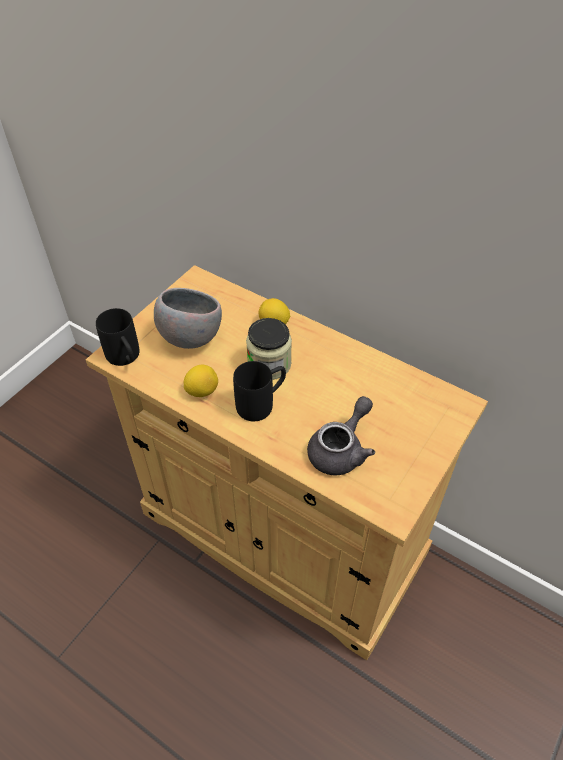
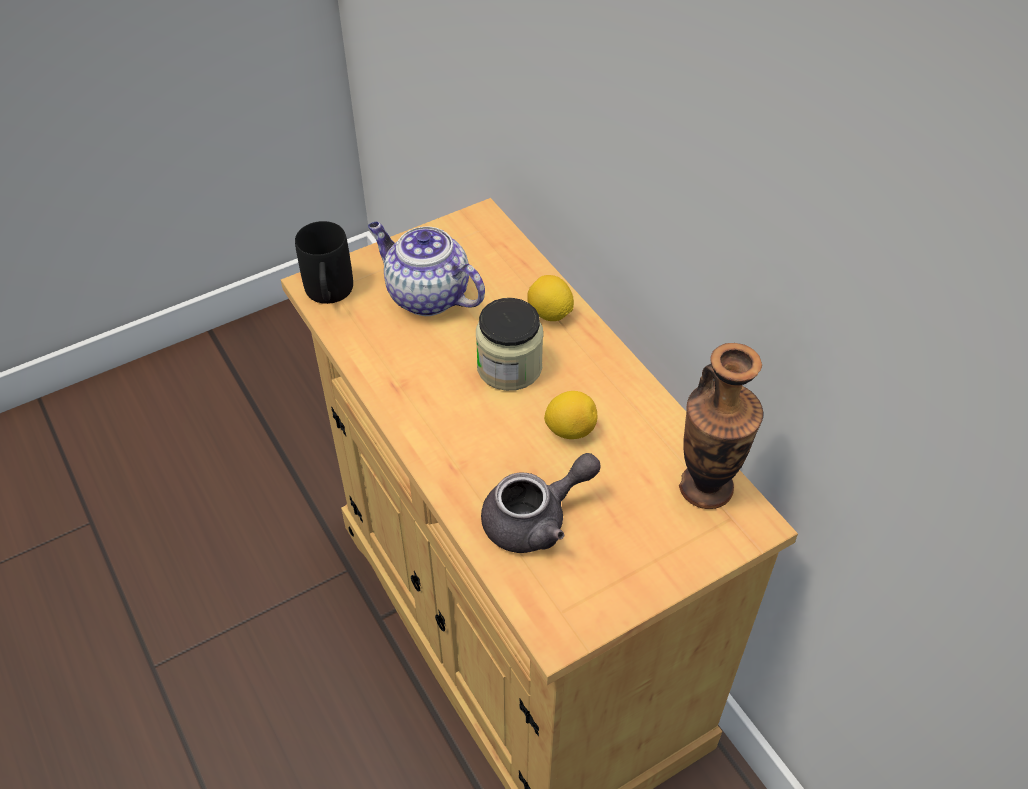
camera: 25 degrees right, 0 degrees up
grey bowl [154,288,222,349] -> teapot [368,222,485,316]
lemon [184,365,218,397] -> lemon moved to [544,391,597,439]
black mug [233,361,286,421] -> none
none -> vase [679,343,763,509]

